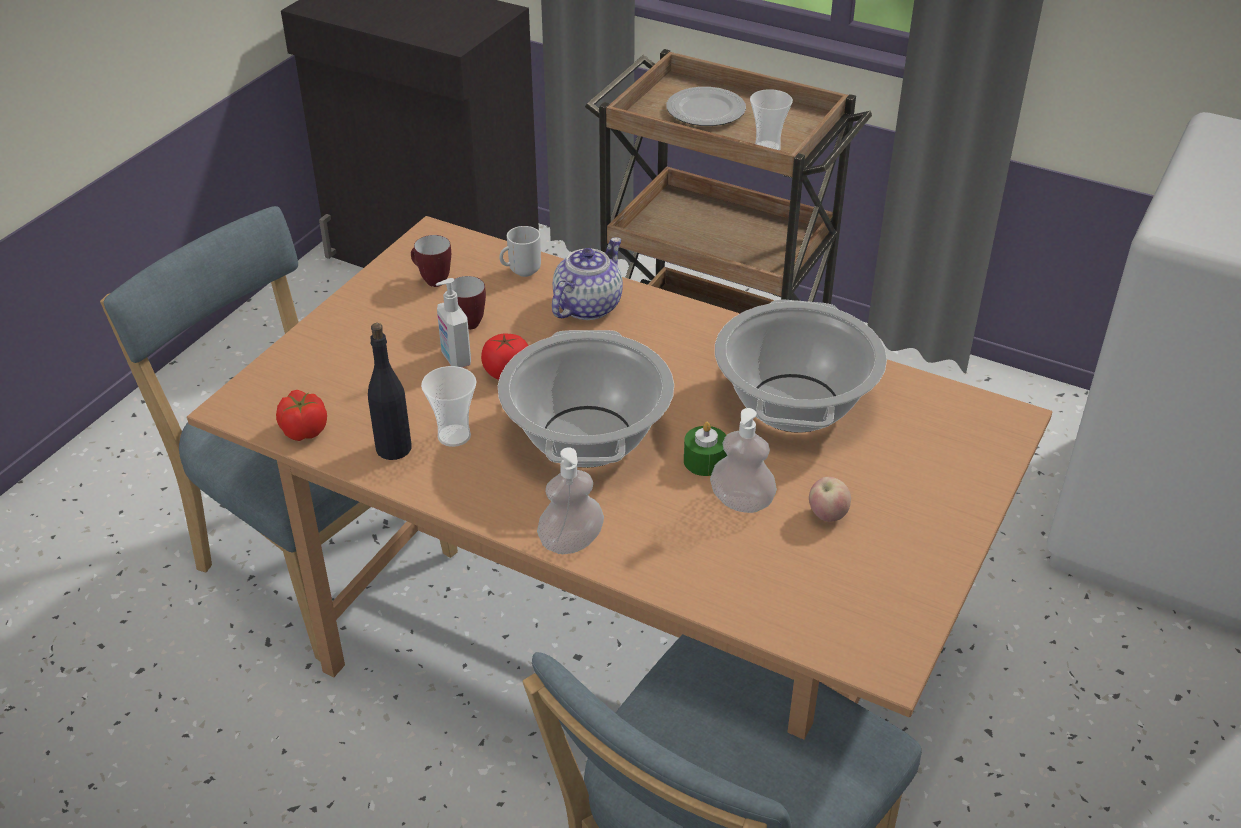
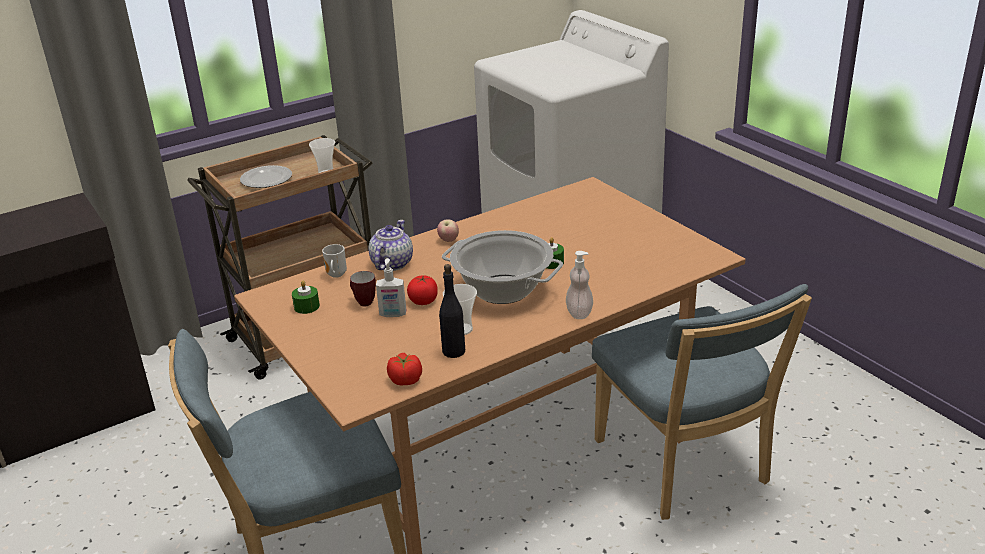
camera: 60 degrees left, 10 degrees down
mug [411,235,451,287] -> green candle [292,280,320,314]
teapot [552,238,623,320] -> teapot turned 45 degrees clockwise [368,220,413,271]
soap dispenser [710,408,777,513] -> none
cooking pot [715,299,887,433] -> none
apple [809,477,851,522] -> apple moved to [437,219,459,242]

